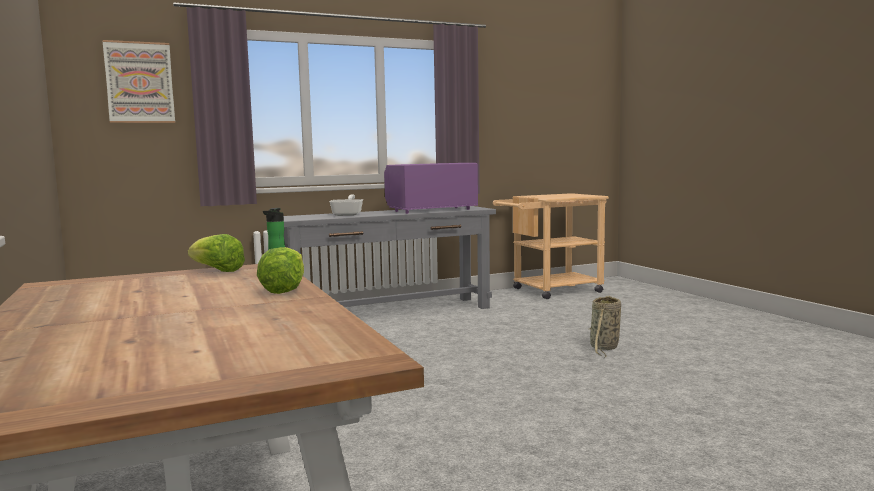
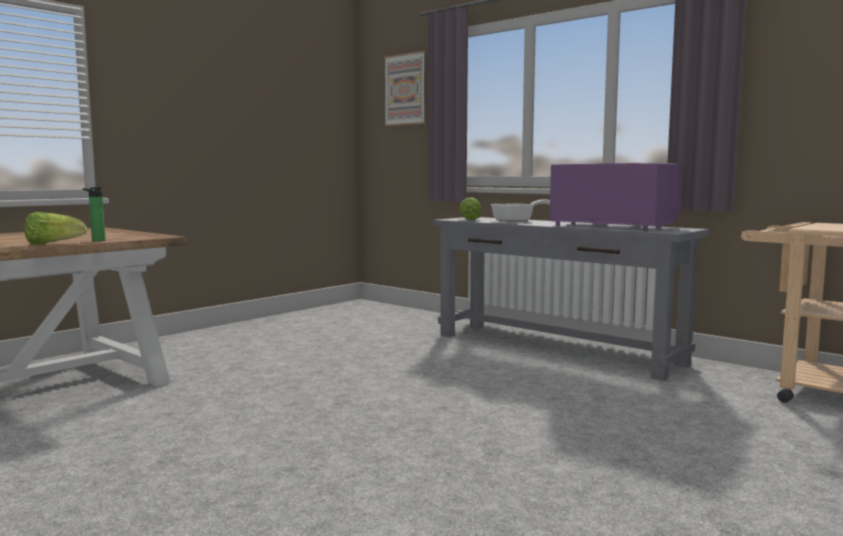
camera: 65 degrees right, 0 degrees up
lettuce [188,234,245,272] -> lettuce moved to [459,197,481,220]
basket [590,295,621,358] -> none

